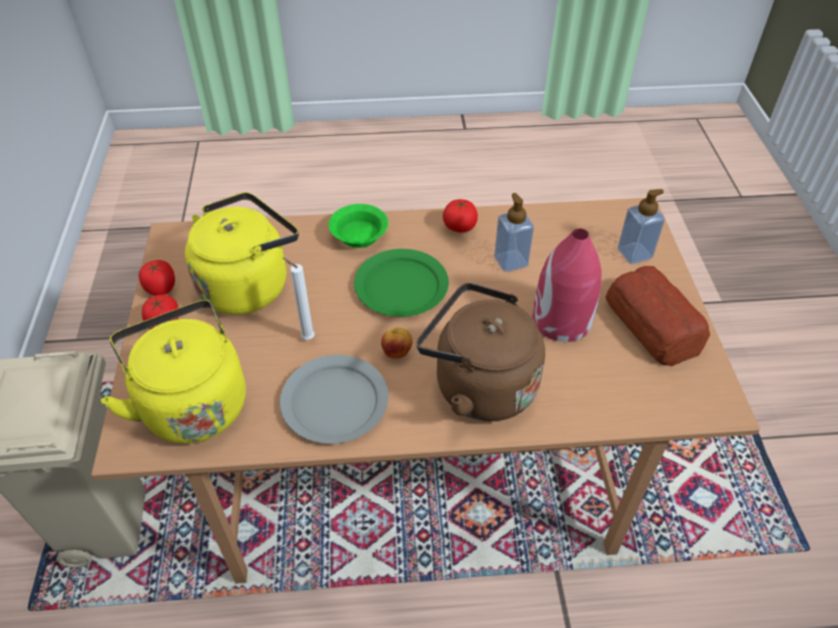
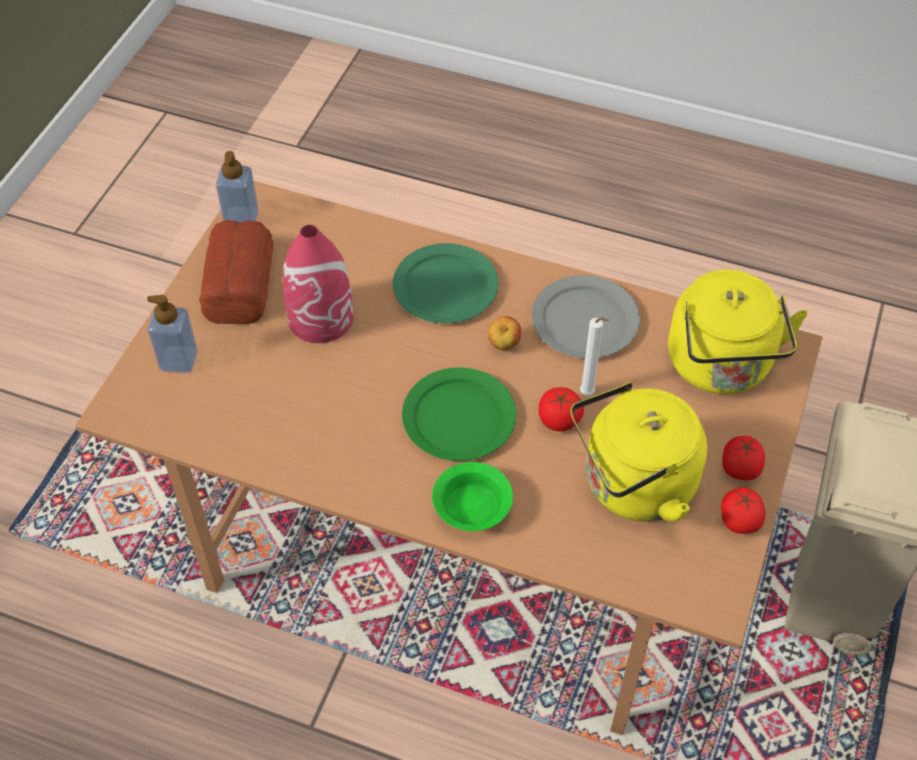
camera: 155 degrees left, 5 degrees up
brown kettle [417,283,545,421] -> green plate [393,243,499,323]
tomato [443,198,478,232] -> tomato moved to [539,387,584,431]
soap dispenser [494,193,534,272] -> soap dispenser moved to [216,151,259,222]

